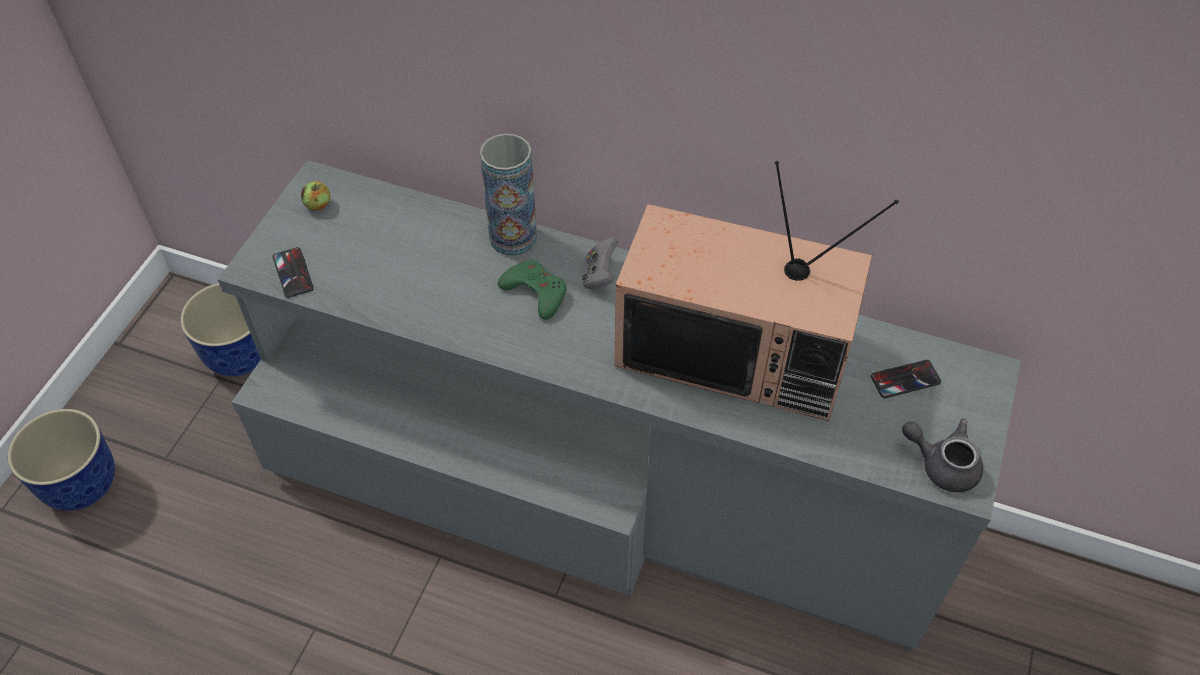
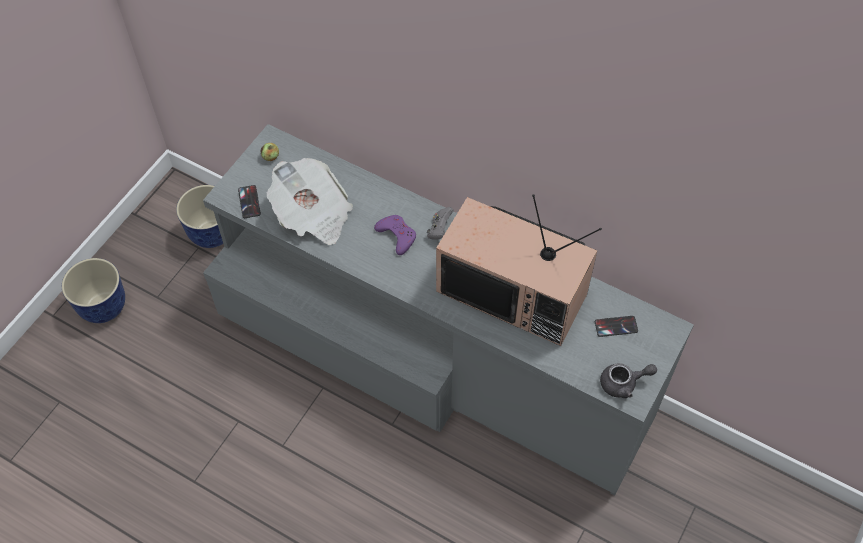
camera: 10 degrees right, 5 degrees up
vase [480,133,537,256] -> none
green game controller [498,260,566,320] -> purple game controller [374,215,416,255]
grey teapot [902,419,983,492] -> grey teapot turned 135 degrees clockwise [600,363,657,398]
none -> newspaper [267,158,353,245]

